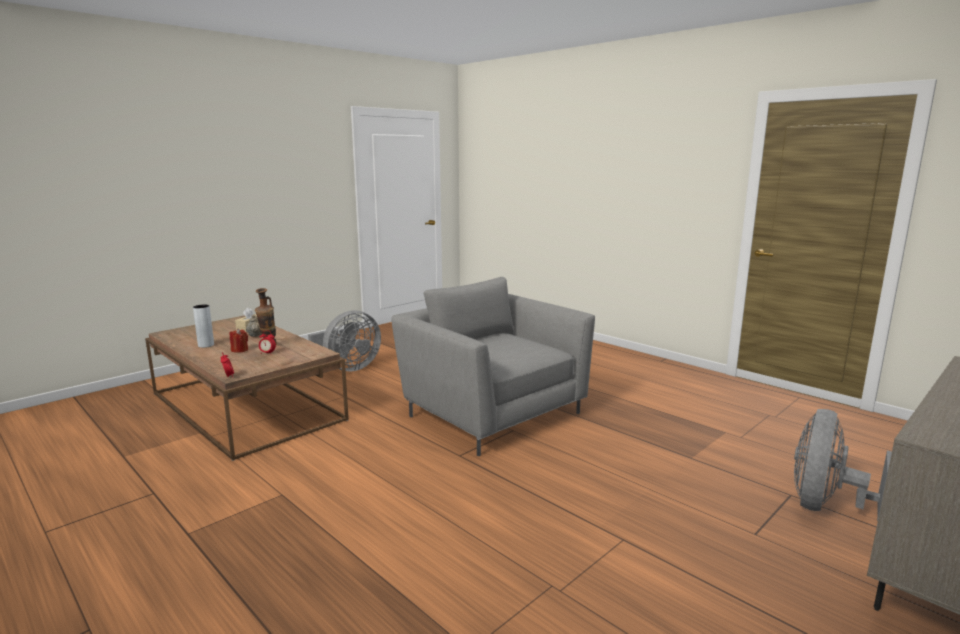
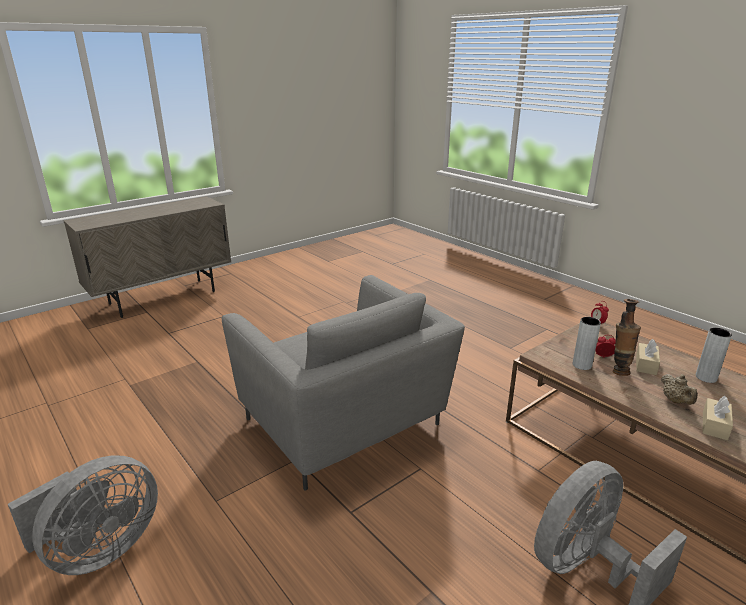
camera: 175 degrees left, 10 degrees up
red candle [230,329,248,353] -> beige tissue box [636,339,660,375]
grey fan [794,409,892,521] -> grey fan moved to [8,456,158,575]
none -> grey vase [573,317,601,370]

